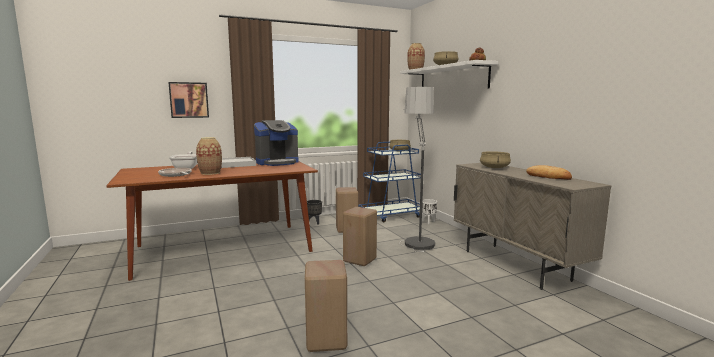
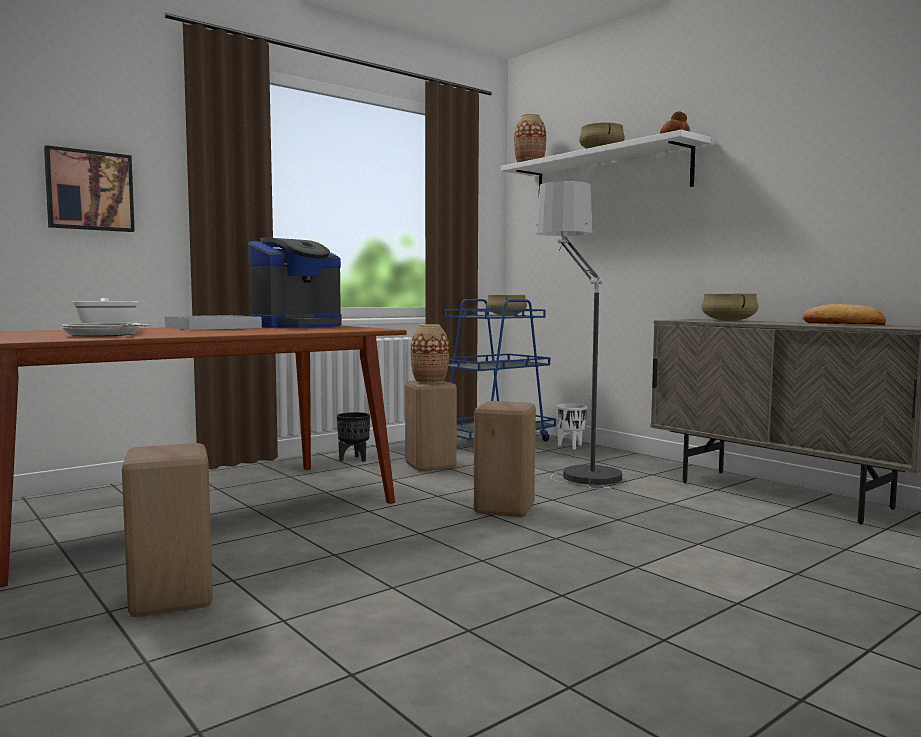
camera: 15 degrees left, 5 degrees down
vase [196,137,222,175] -> vase moved to [411,324,449,384]
beige stool [305,260,347,352] -> beige stool moved to [122,443,213,617]

